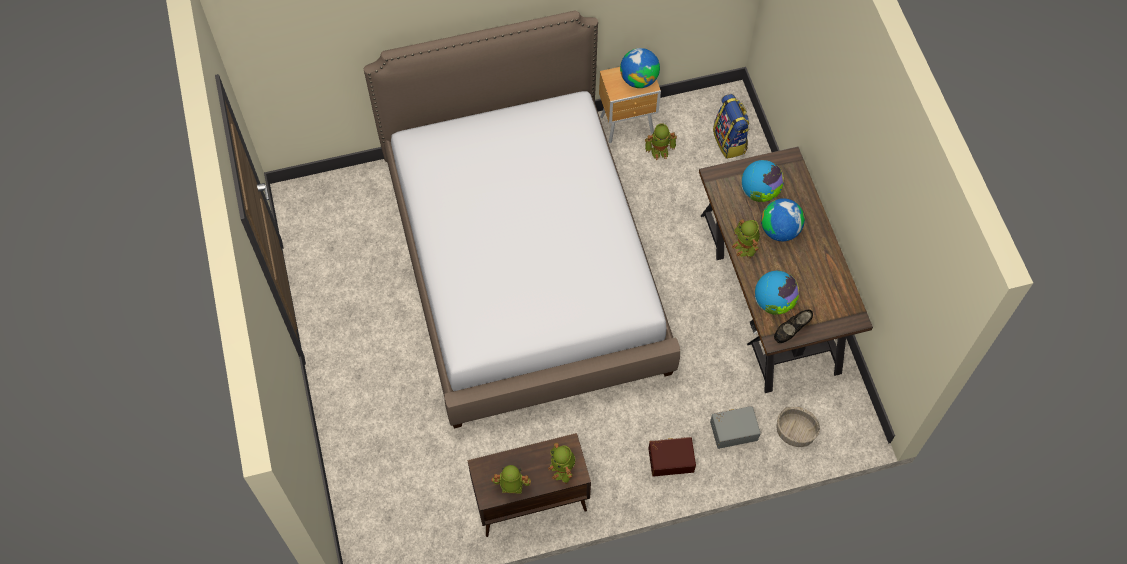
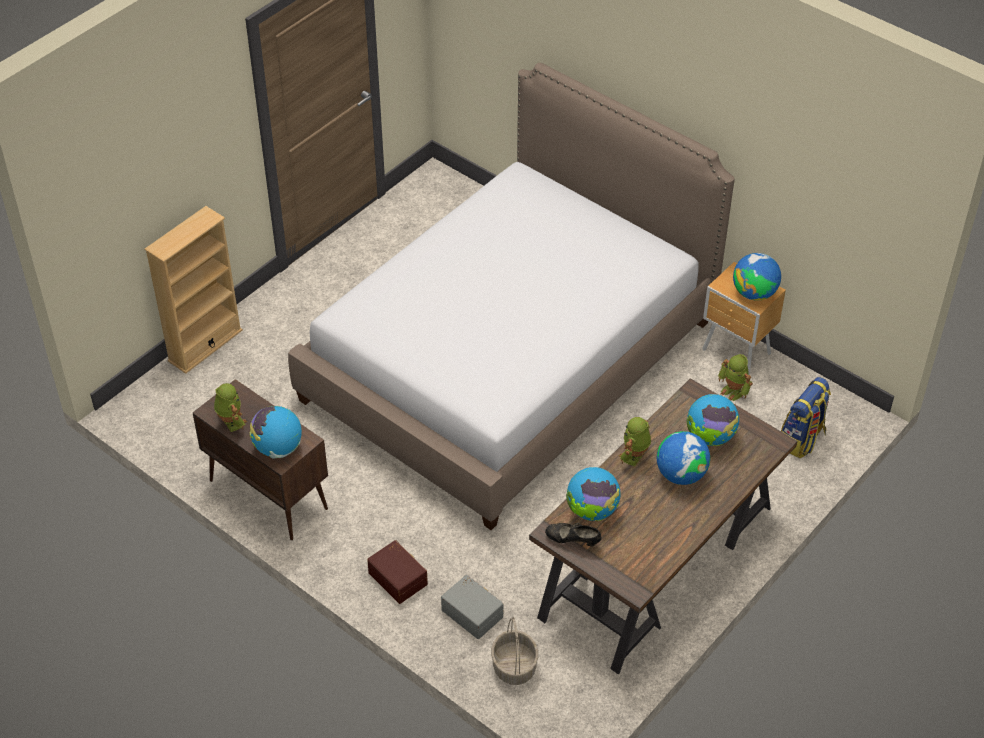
camera: 55 degrees right, 15 degrees down
toy robot [548,443,575,484] -> globe [250,406,302,459]
none -> beige bookcase [144,206,243,374]

